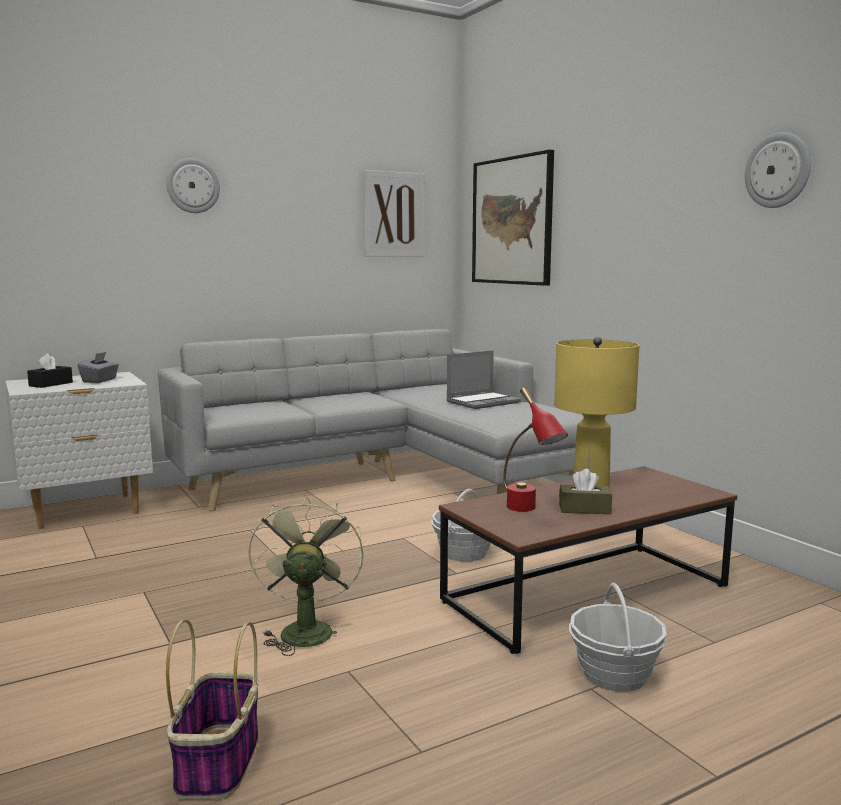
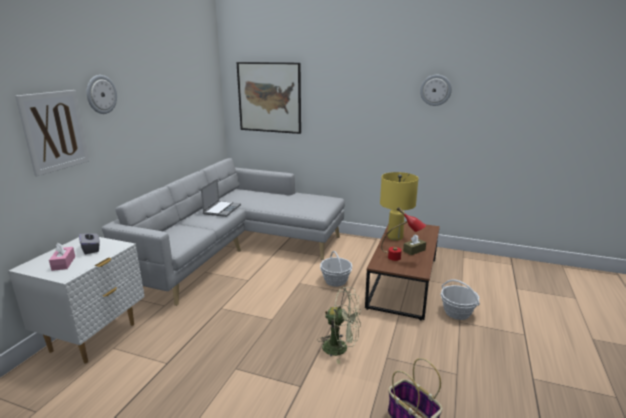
camera: 40 degrees left, 10 degrees up
black tissue box [27,353,73,388] -> pink tissue box [49,243,75,271]
green fan [248,495,364,656] -> green fan turned 150 degrees clockwise [317,287,361,364]
picture [363,170,425,256] -> picture moved to [15,90,89,176]
laptop [446,350,521,409] -> laptop moved to [201,178,241,217]

